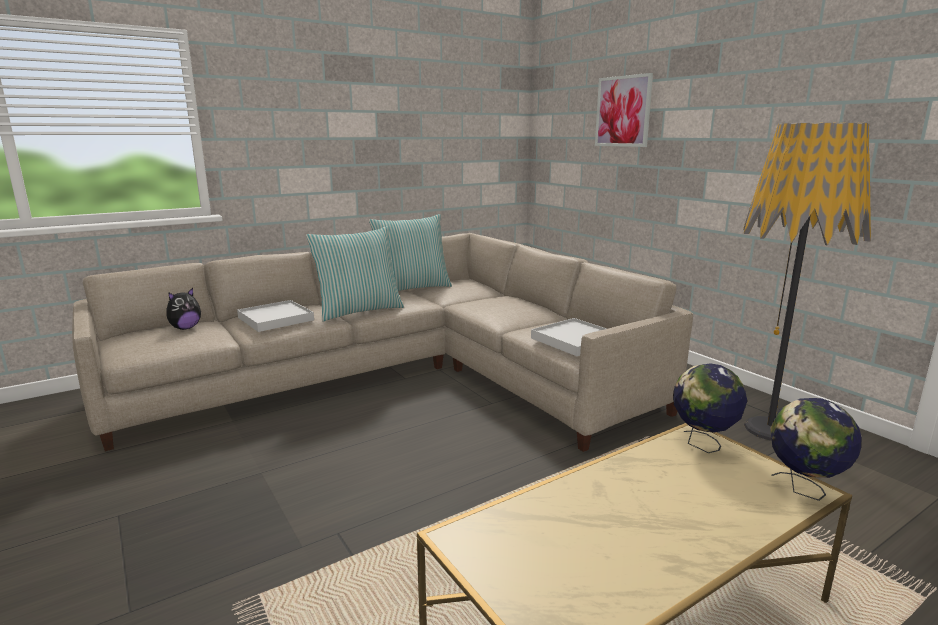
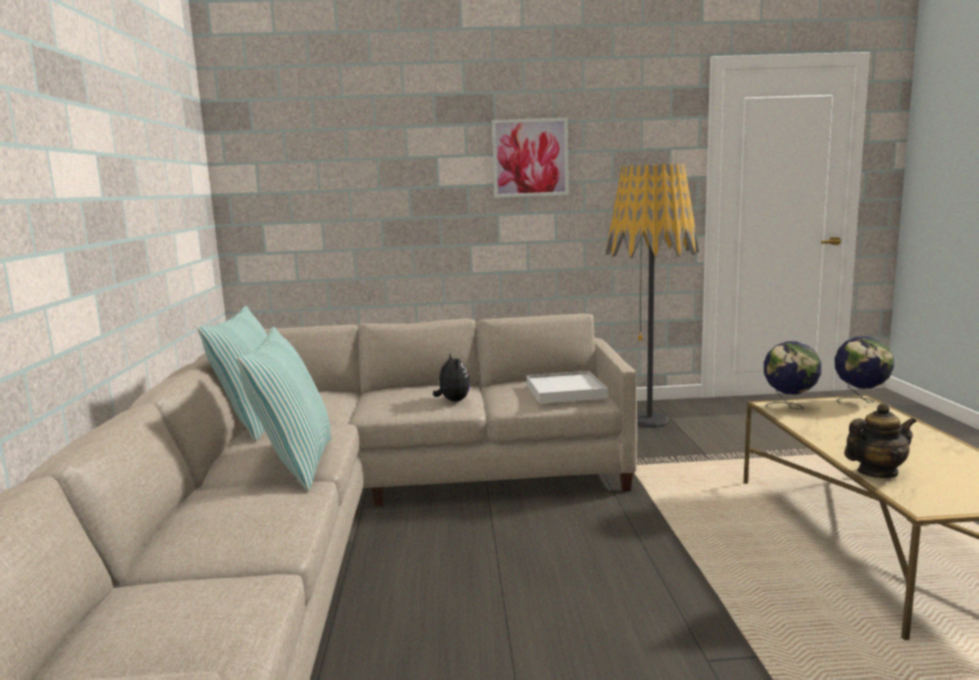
camera: 60 degrees left, 5 degrees down
plush toy [167,288,201,330] -> plush toy moved to [433,352,470,402]
white tray [237,300,314,332] -> none
picture [595,73,653,147] -> picture moved to [492,118,569,198]
none -> teapot [844,403,917,478]

